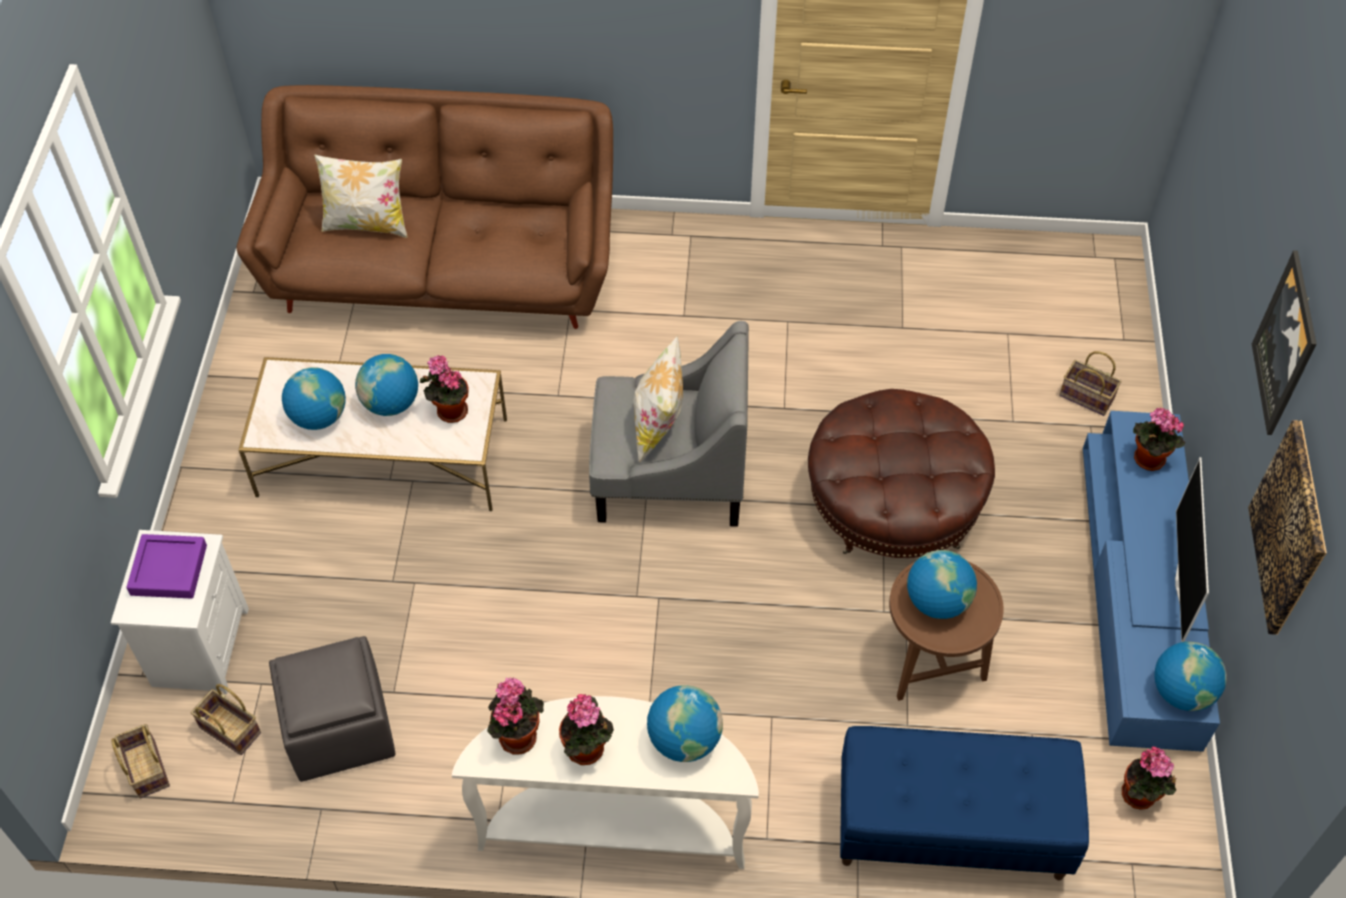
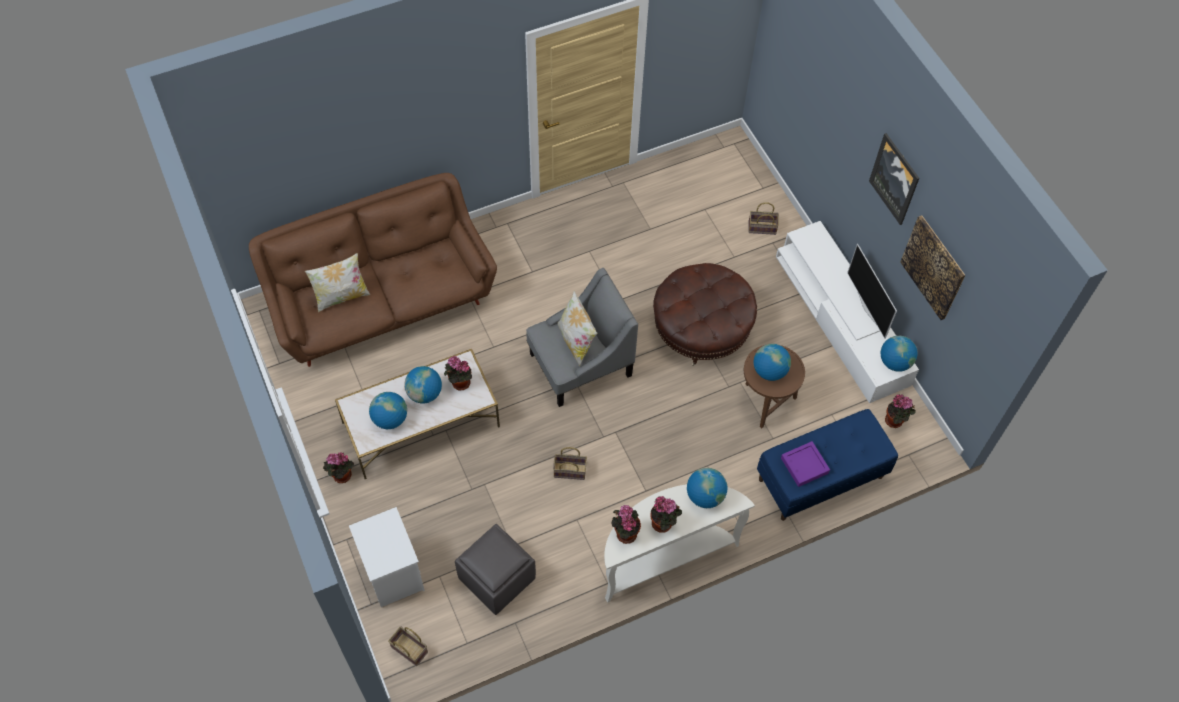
camera: 30 degrees left, 5 degrees up
purple tray [126,534,207,599] -> purple tray moved to [781,441,830,487]
basket [191,684,261,755] -> basket moved to [553,447,587,480]
blue tv stand [1083,411,1220,752] -> white tv stand [776,221,919,403]
potted plant [1133,407,1185,471] -> potted plant moved to [323,453,354,483]

